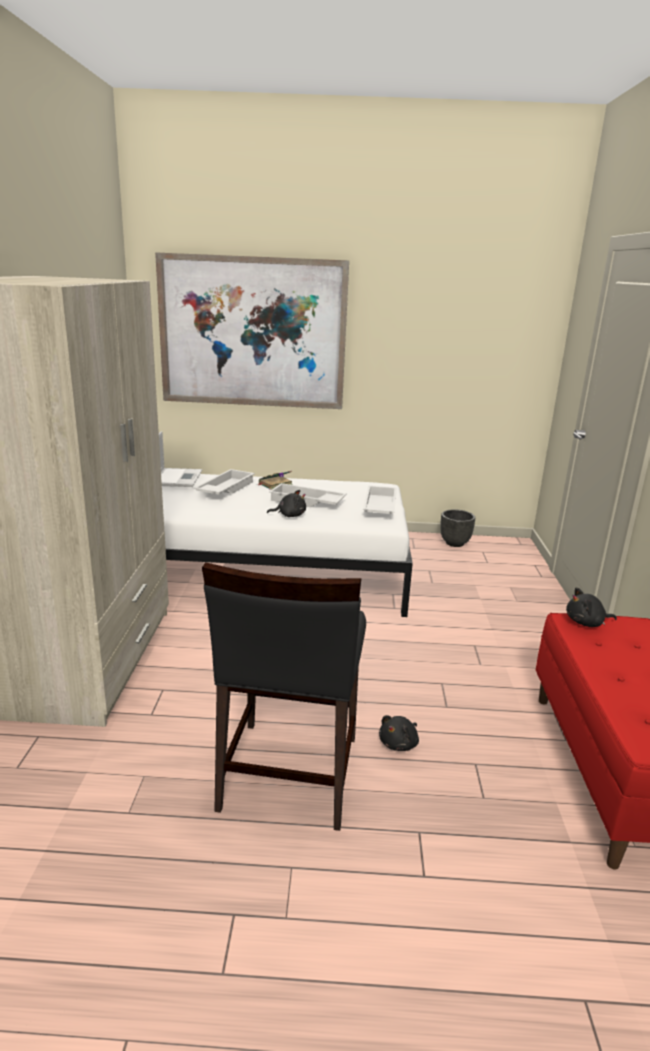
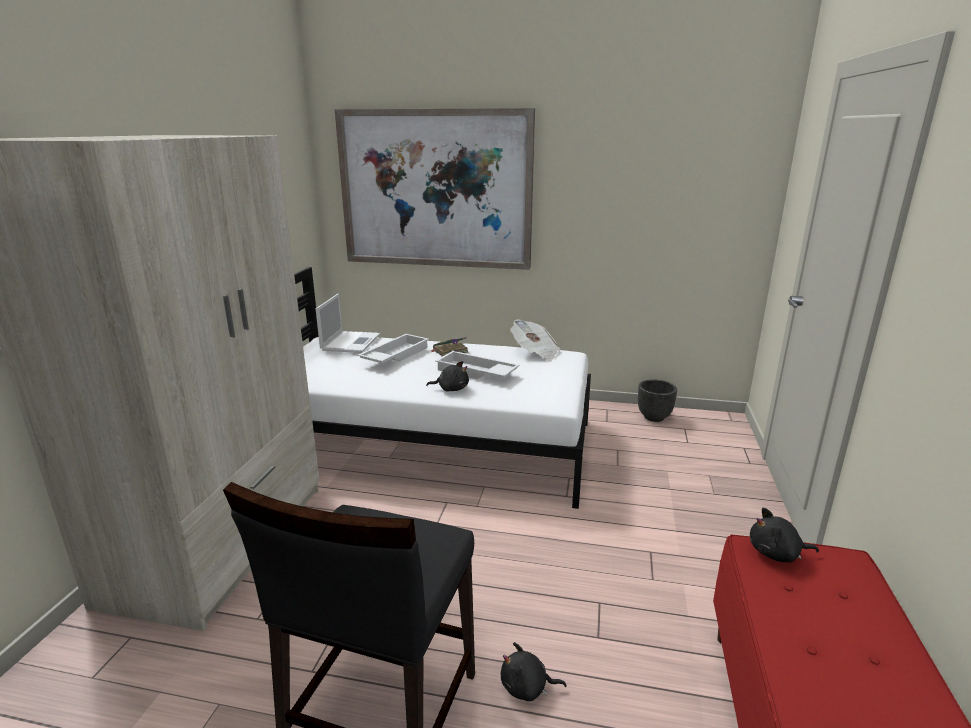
camera: 10 degrees right, 0 degrees up
white tray [363,486,397,514] -> none
black plush toy [379,715,419,751] -> black plush toy turned 45 degrees clockwise [501,642,566,701]
none -> newspaper [511,319,560,361]

